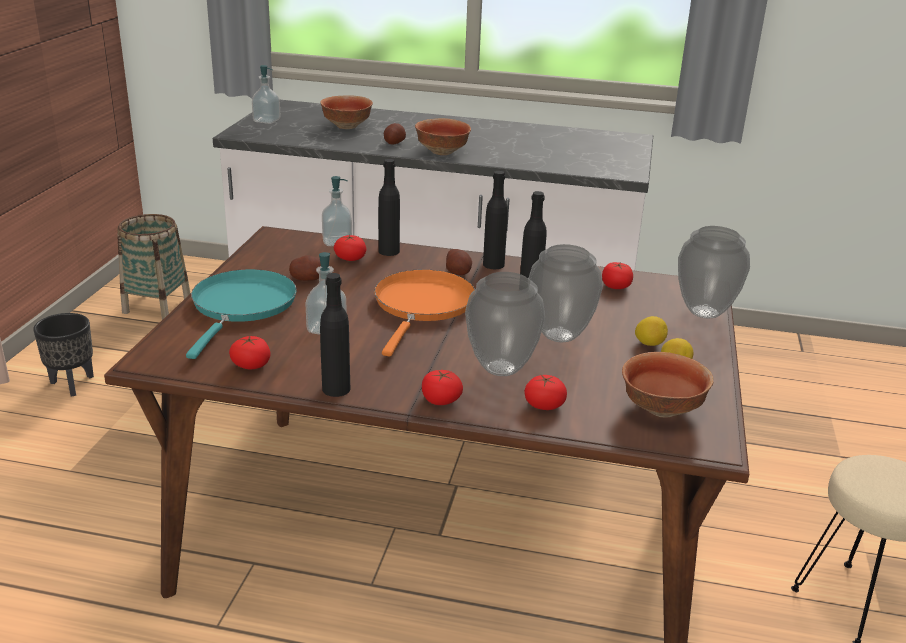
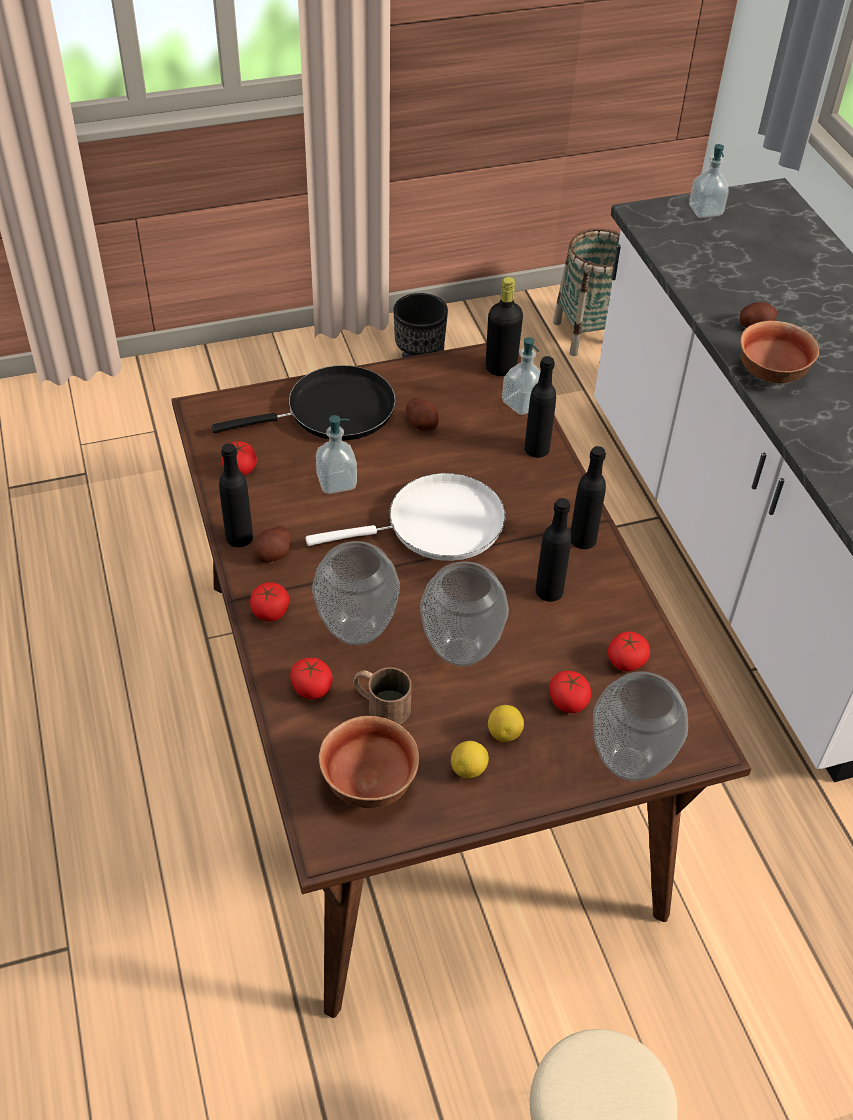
camera: 60 degrees right, 20 degrees up
turquoise frying pan [186,269,297,359] -> black frying pan [212,365,396,440]
bowl [320,95,373,129] -> none
tomato [334,235,366,261] -> tomato moved to [549,671,591,713]
orange frying pan [374,269,475,357] -> white frying pan [306,473,505,561]
potato [446,249,472,275] -> potato moved to [254,526,291,562]
none -> brown mug [353,667,412,725]
none -> black bottle [486,277,523,376]

